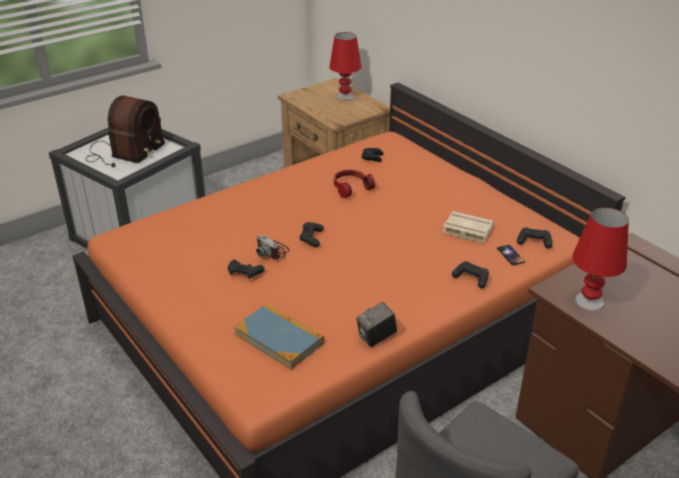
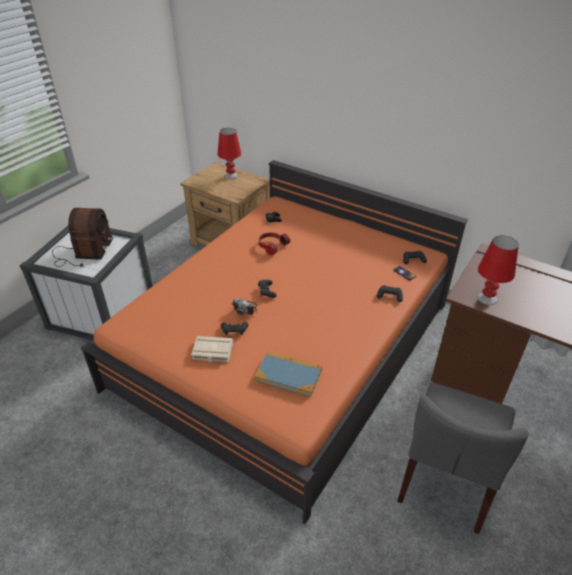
camera: 20 degrees left, 5 degrees up
camera [356,302,397,347] -> none
beige book [442,211,494,243] -> beige book moved to [191,336,233,362]

